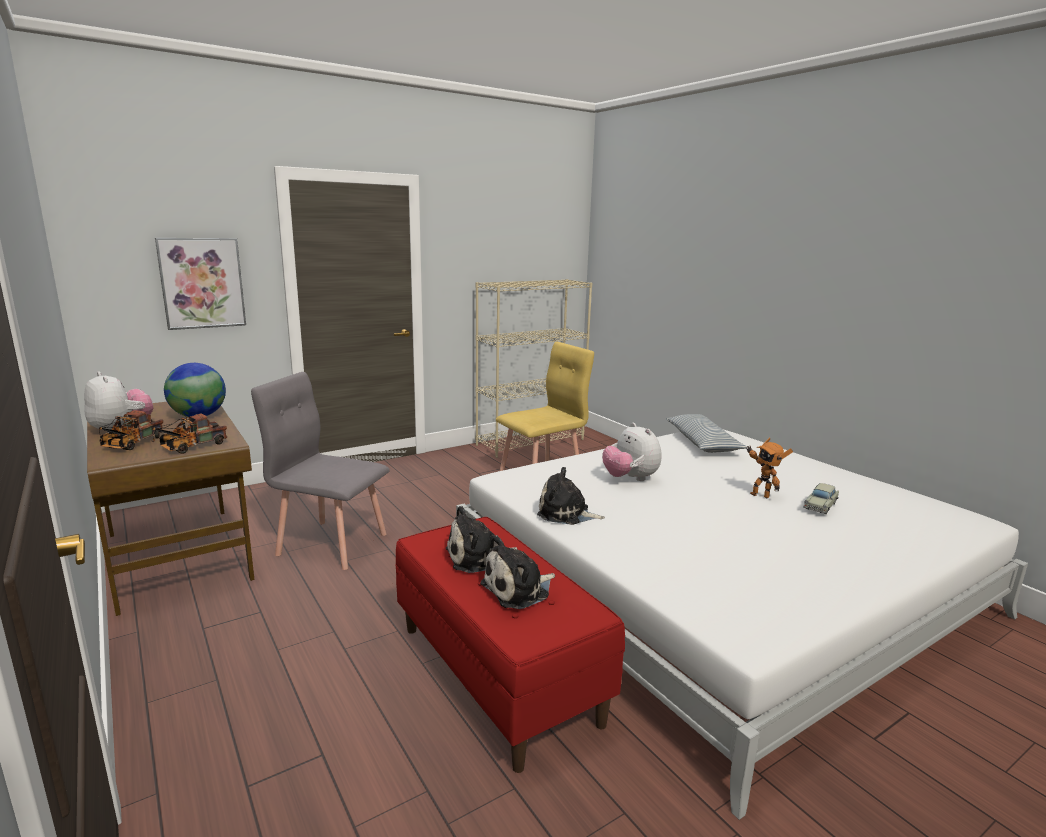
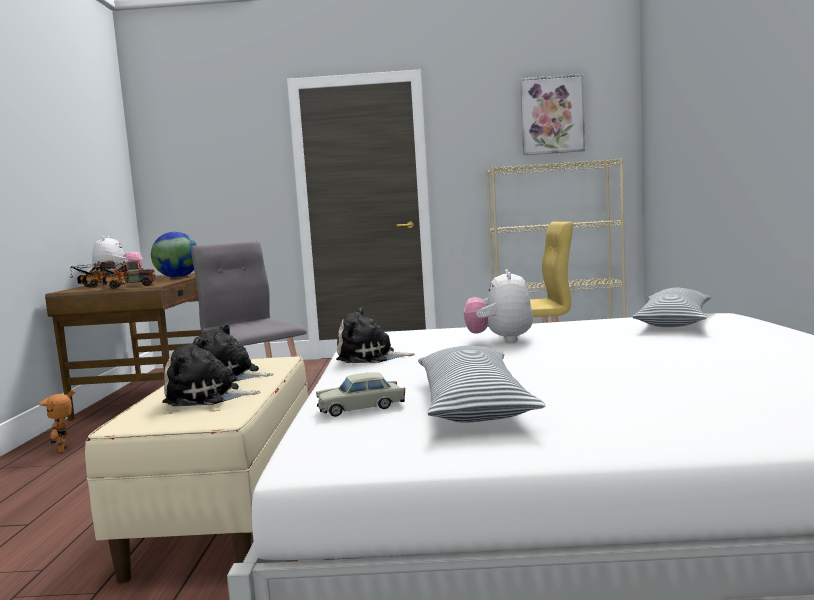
camera: 35 degrees right, 10 degrees down
picture [155,238,246,330] -> picture moved to [520,74,585,155]
red bench [395,517,625,773] -> beige bench [85,356,308,584]
plush toy [537,467,605,525] -> plush toy turned 45 degrees counterclockwise [336,307,415,363]
toy robot [747,437,793,498] -> toy robot moved to [39,390,75,453]
beige toy car [803,483,839,514] -> beige toy car moved to [316,373,405,417]
none -> pillow [418,346,545,423]

